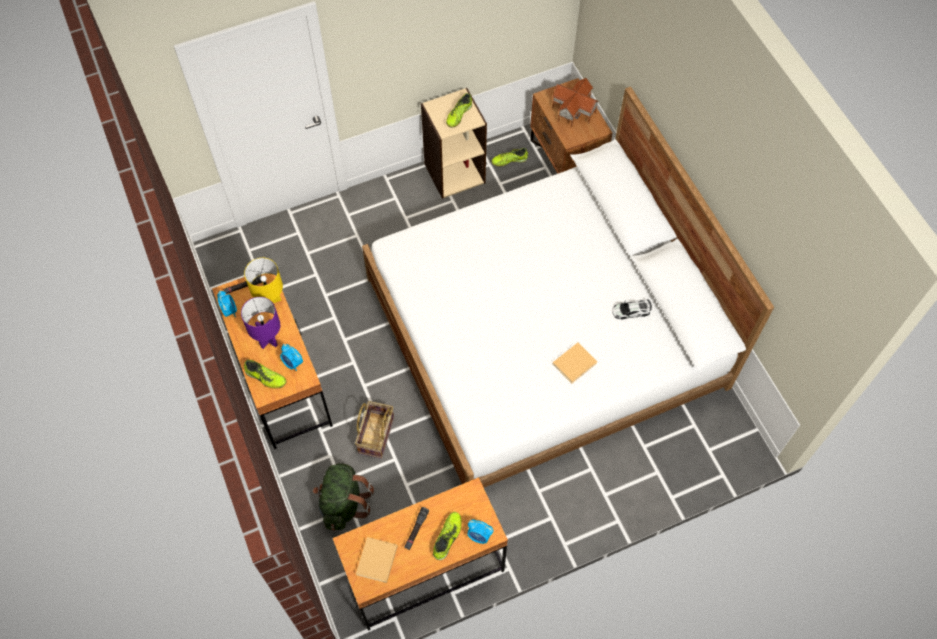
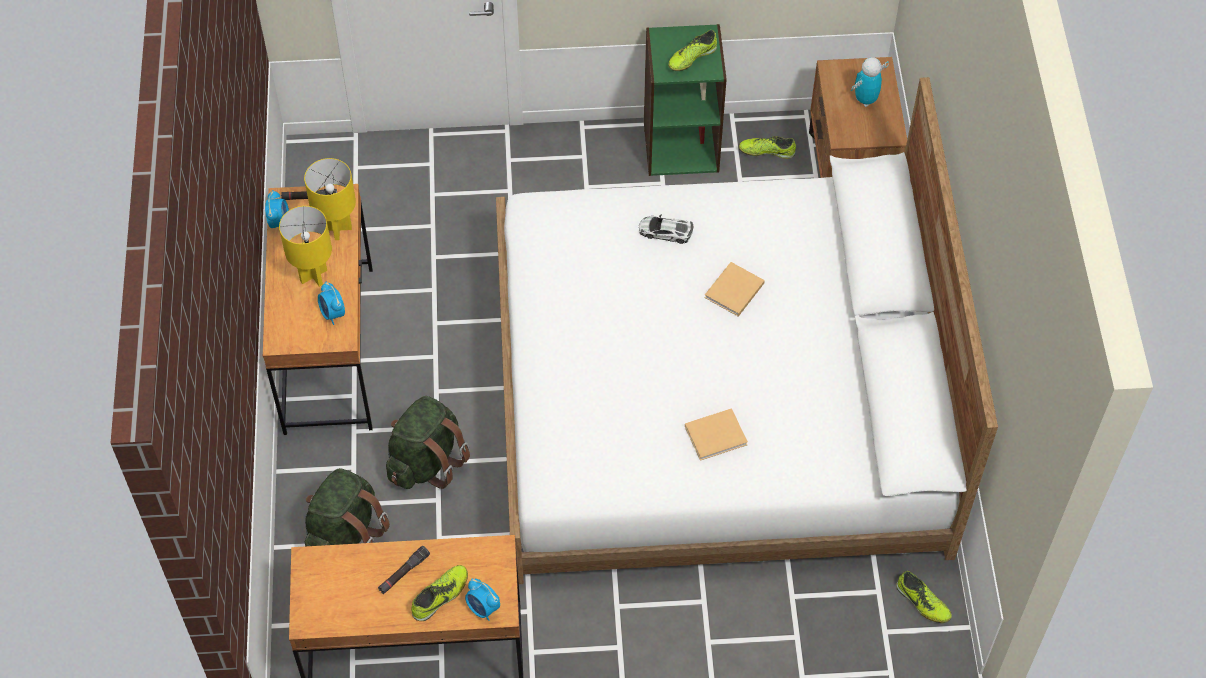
camera: 20 degrees right, 5 degrees down
purple table lamp [241,297,280,349] -> yellow table lamp [279,206,332,287]
shoe [244,360,287,388] -> shoe moved to [896,571,952,623]
basket [355,401,394,459] -> green backpack [386,396,470,489]
beige book [356,537,398,583] -> beige book moved to [705,262,765,317]
beige bookcase [421,88,487,199] -> green bookcase [644,24,727,176]
toy house [552,78,599,128] -> toy robot [851,57,889,107]
toy car [612,299,652,319] -> toy car moved to [639,215,693,244]

